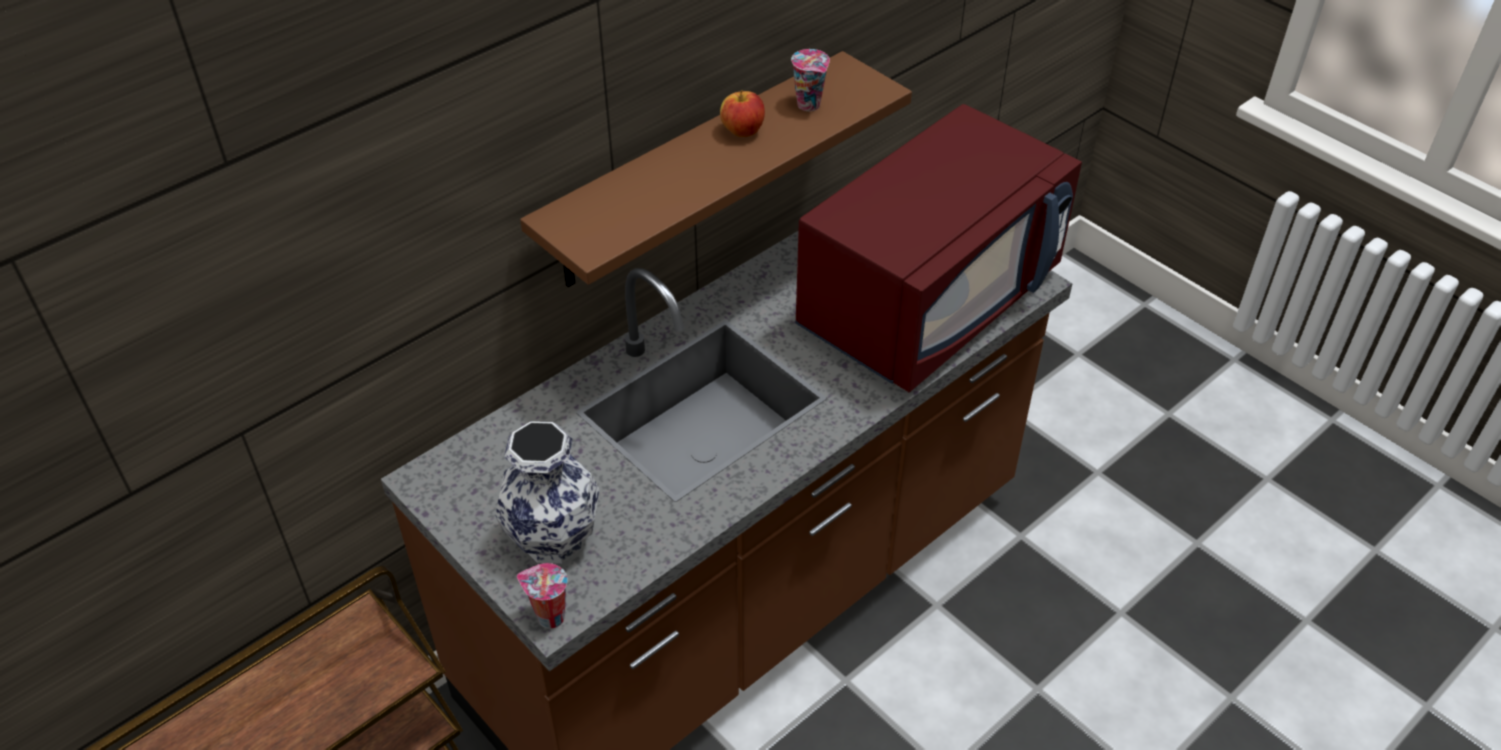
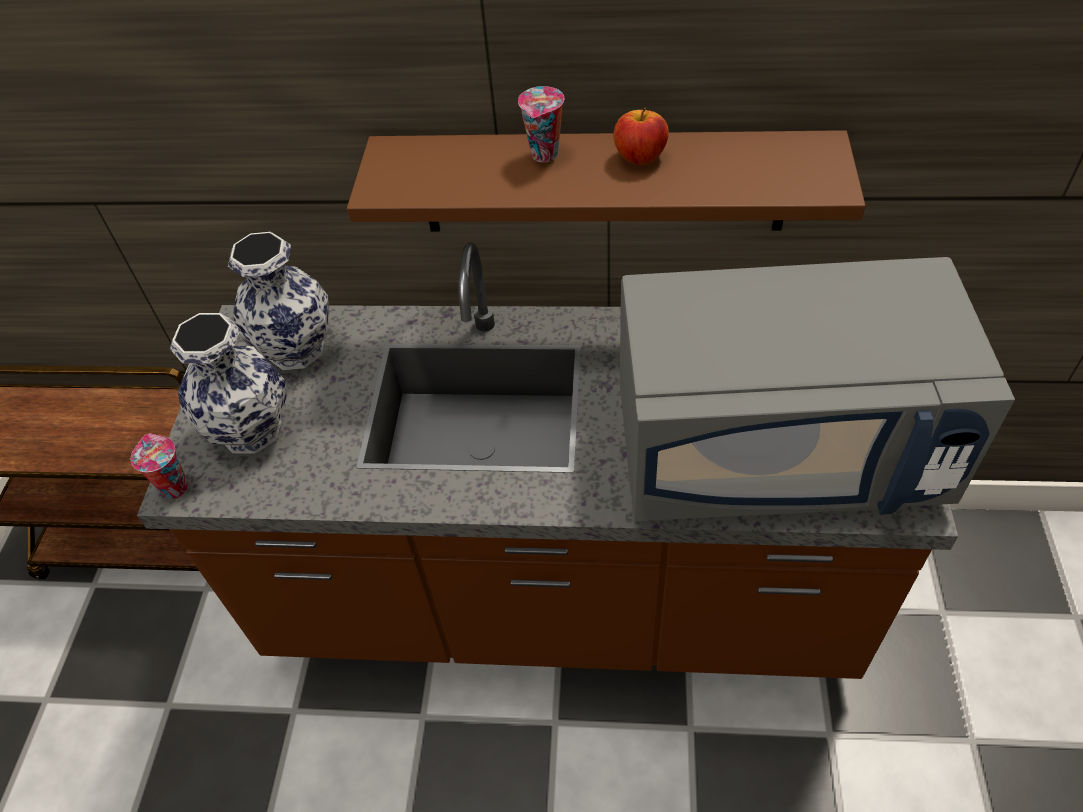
camera: 50 degrees right, 5 degrees up
cup [791,49,830,111] -> cup moved to [518,86,564,163]
red microwave [795,104,1082,392] -> grey microwave [620,257,1015,521]
none -> vase [228,232,329,370]

